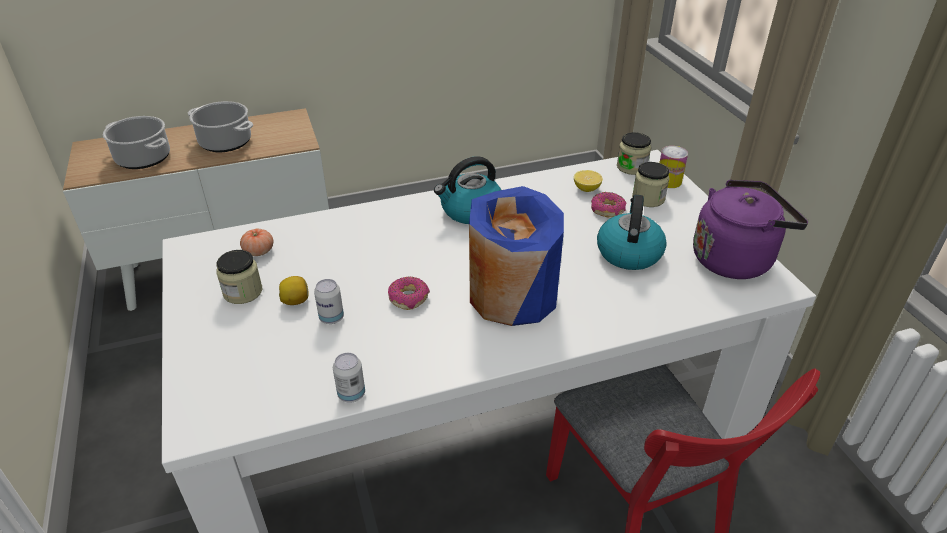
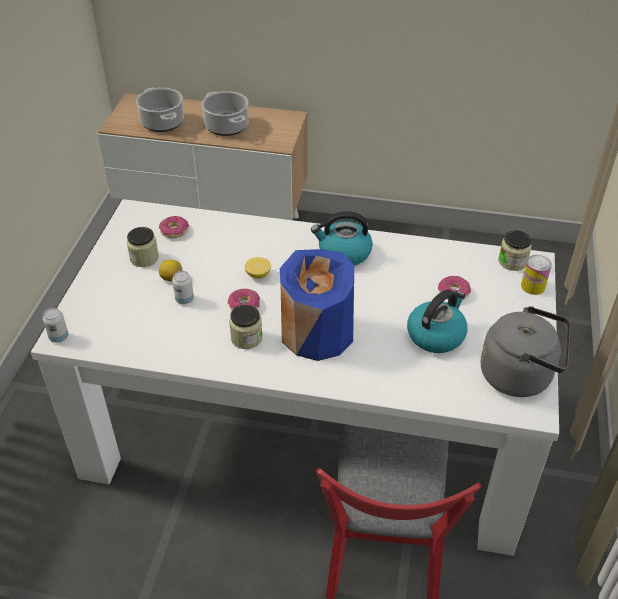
camera: 30 degrees right, 5 degrees up
tomato [240,229,274,256] -> donut [159,216,189,238]
can [333,353,365,403] -> can moved to [43,308,68,343]
lemon [574,170,603,192] -> lemon moved to [245,257,271,279]
jar [632,162,669,207] -> jar moved to [229,305,263,349]
purple kettle [693,180,808,279] -> grey kettle [481,306,571,397]

